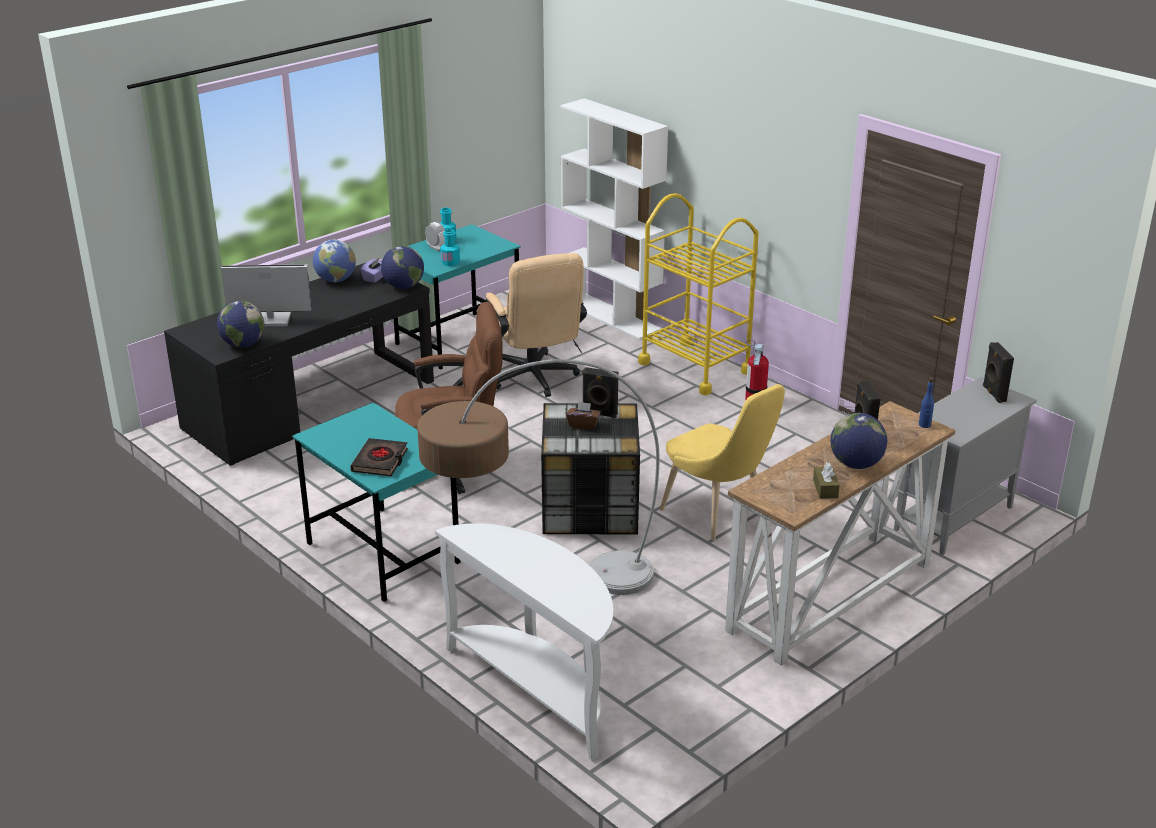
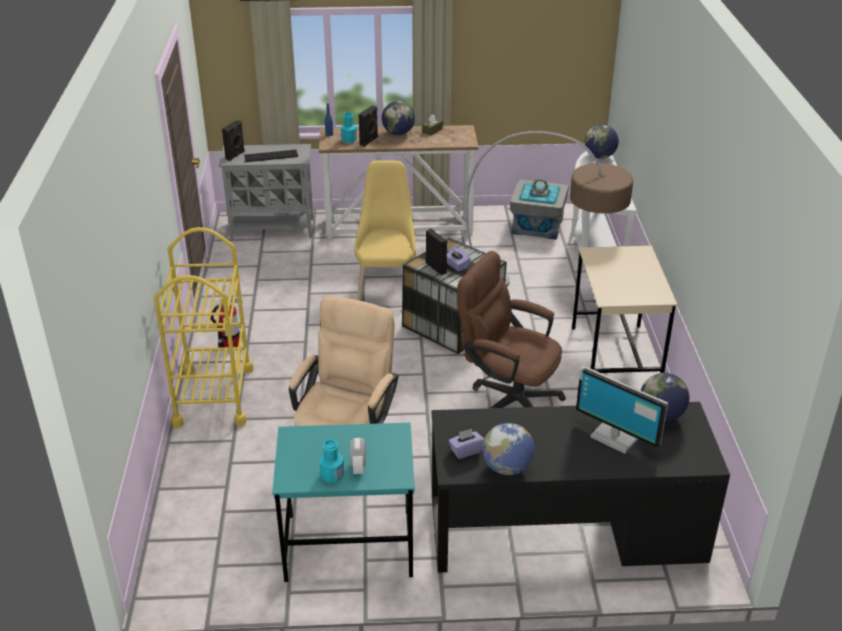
camera: 140 degrees left, 5 degrees up
turquoise desk [292,403,460,602] -> beige desk [572,246,678,373]
black book [350,438,408,476] -> none
globe [381,246,424,289] -> globe moved to [585,124,619,159]
turquoise bottle [440,229,460,266] -> turquoise bottle moved to [341,112,357,143]
white bookcase [560,98,668,340] -> none
brown tissue box [566,402,600,430] -> purple tissue box [447,248,471,271]
none -> keyboard [244,150,298,162]
none -> grey storage box [510,178,569,240]

